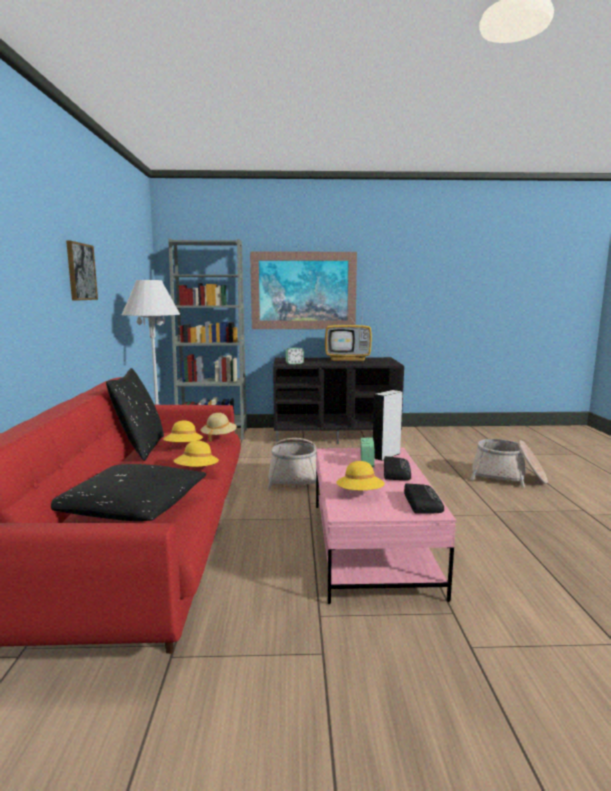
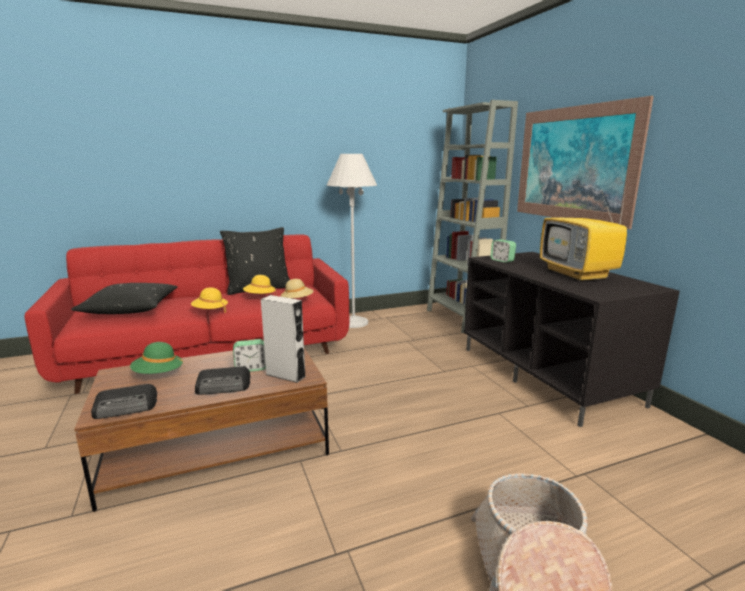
camera: 70 degrees right, 5 degrees up
picture [66,240,98,301] -> none
basket [267,438,317,490] -> none
pink coffee table [316,447,456,604] -> brown coffee table [74,348,329,512]
yellow hat [337,461,385,490] -> green hat [130,342,184,374]

